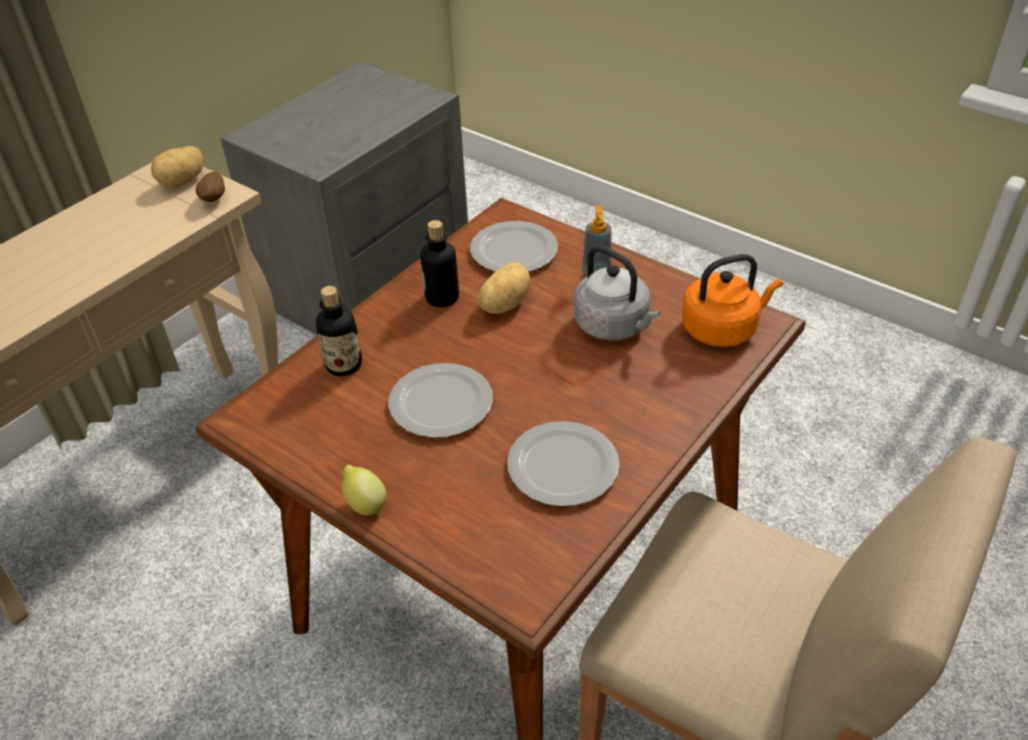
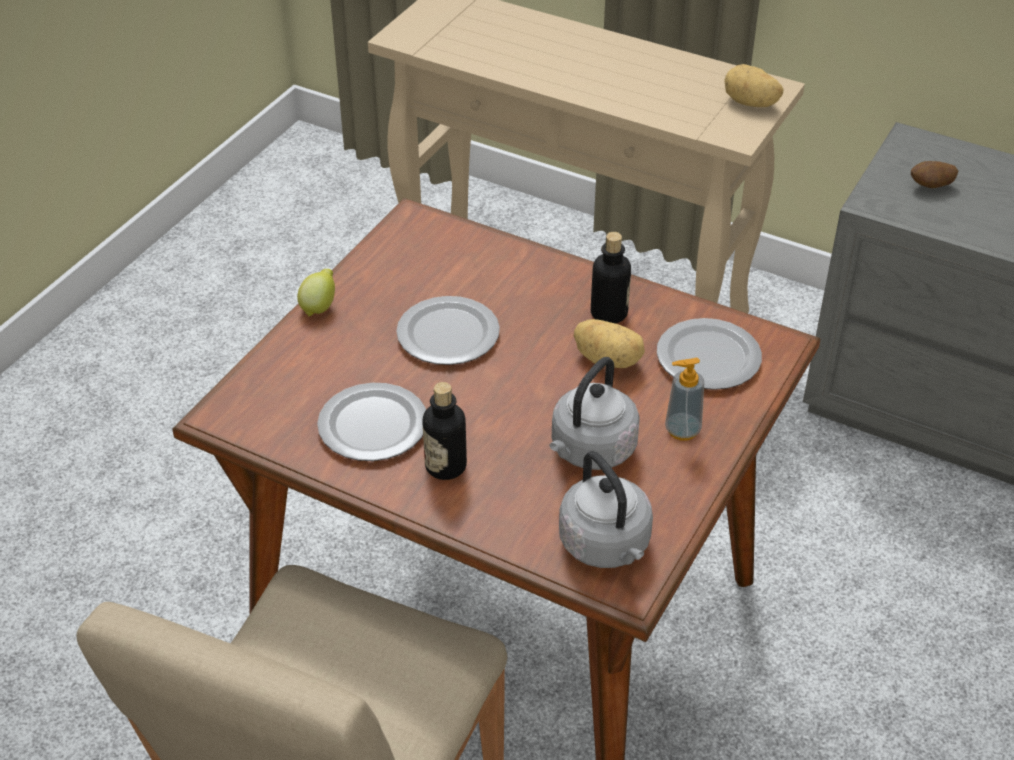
camera: 80 degrees right, 0 degrees up
potato [196,171,225,202] -> potato moved to [911,161,958,188]
bottle [316,286,362,376] -> bottle moved to [423,382,467,480]
orange kettle [682,254,783,347] -> grey kettle [559,451,653,568]

